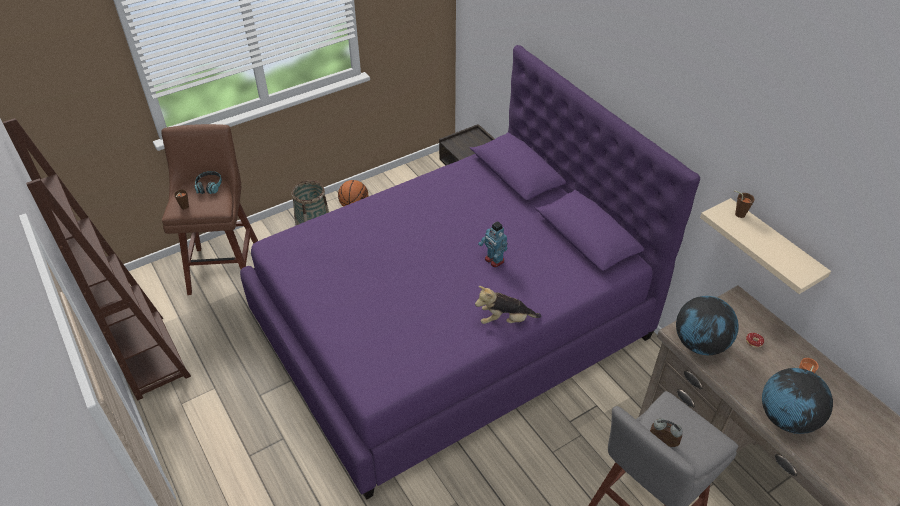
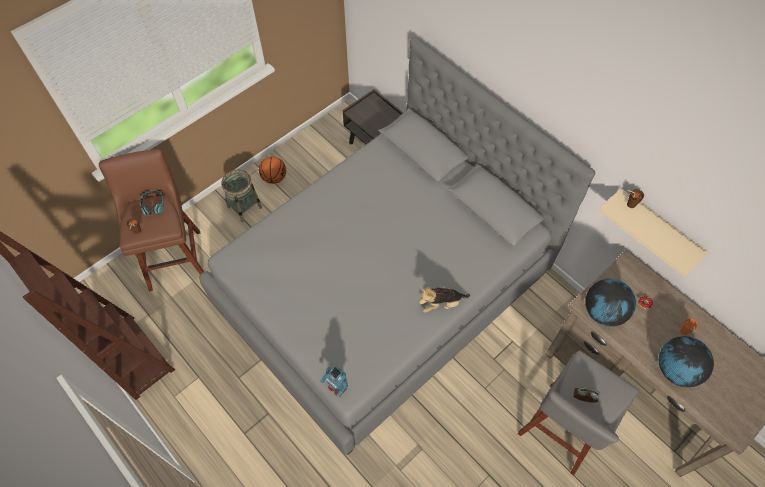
camera: 10 degrees left, 15 degrees up
purple bed [240,45,700,500] -> grey bed [199,37,595,456]
toy robot [478,221,508,267] -> toy robot moved to [320,367,348,398]

